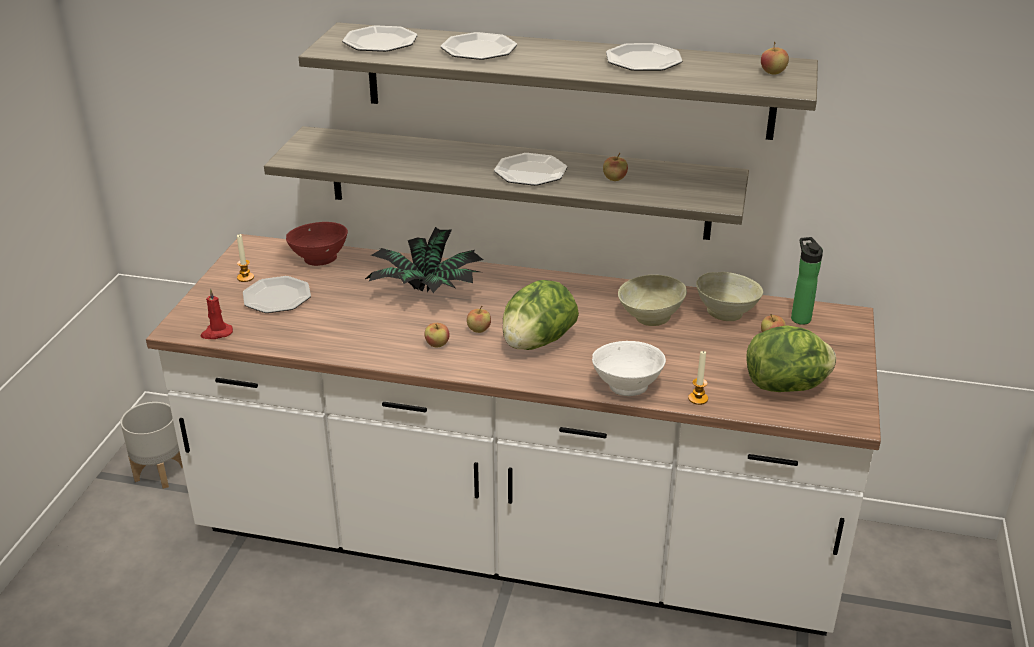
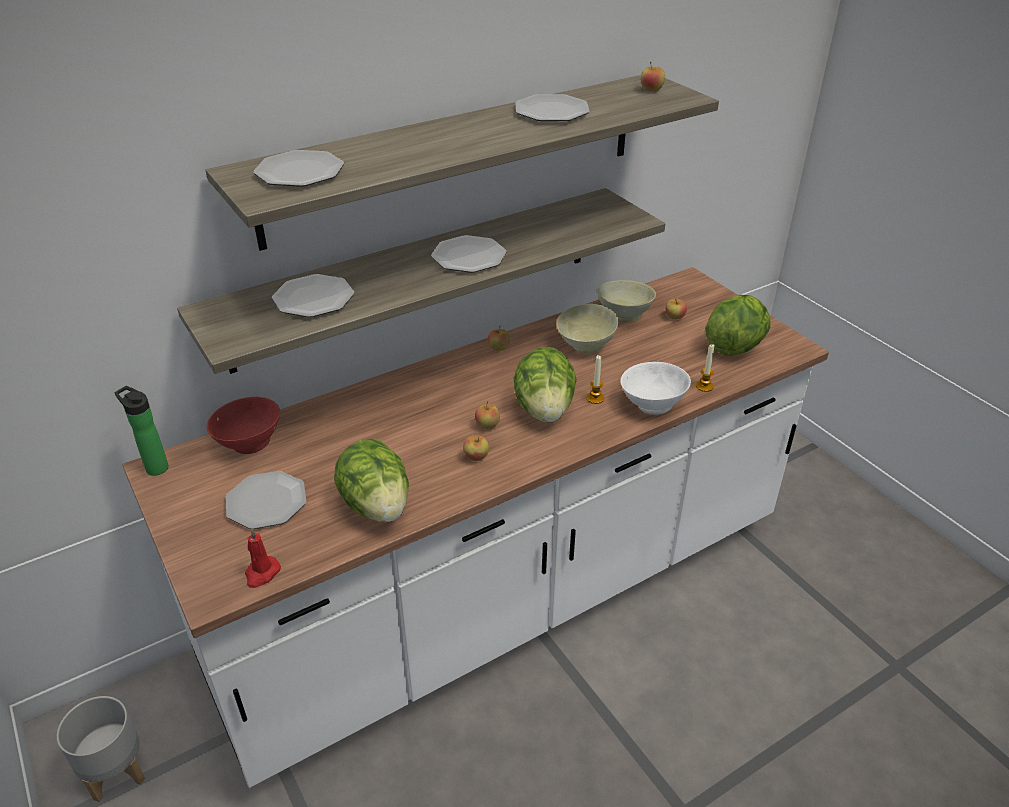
camera: 45 degrees left, 5 degrees up
candle [237,234,254,282] -> candle moved to [587,355,604,404]
potted plant [365,227,483,293] -> none
plate [441,32,517,60] -> plate moved to [272,274,354,317]
apple [603,152,628,181] -> apple moved to [488,326,510,351]
bottle [791,237,823,325] -> bottle moved to [115,386,168,476]
none -> lettuce [334,439,409,522]

